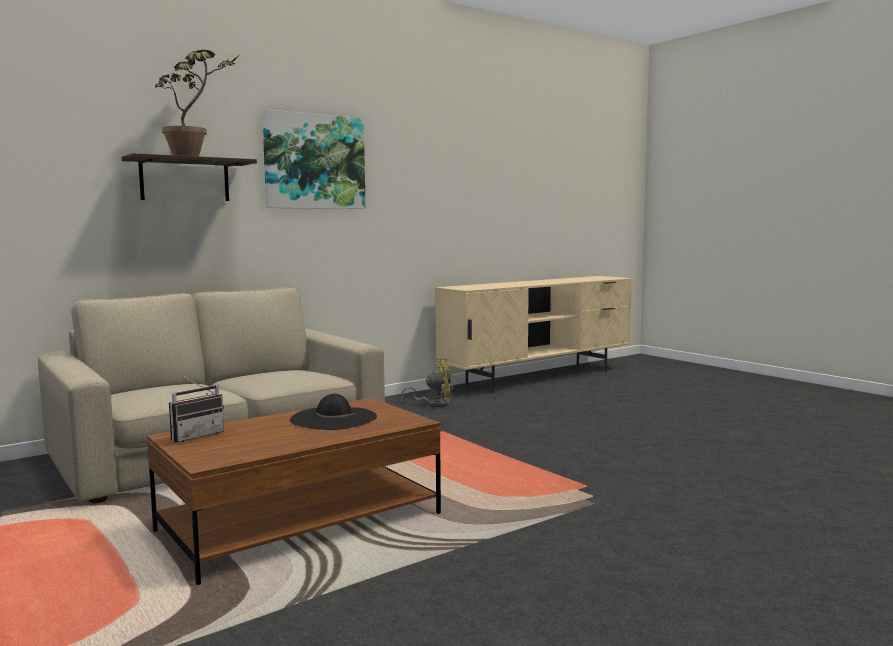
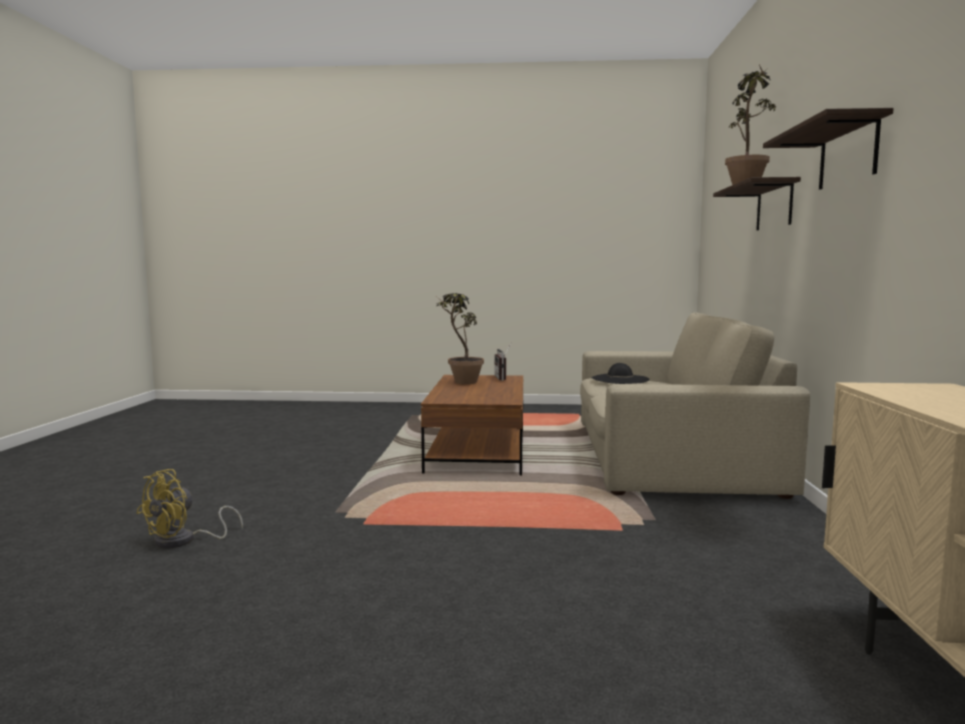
camera: 130 degrees right, 0 degrees up
picture [262,109,366,209] -> shelf [763,108,894,190]
black hat [290,394,377,430] -> black hat moved to [591,363,650,384]
yellow fan [401,358,453,407] -> yellow fan moved to [136,469,243,549]
none -> potted plant [436,293,484,384]

